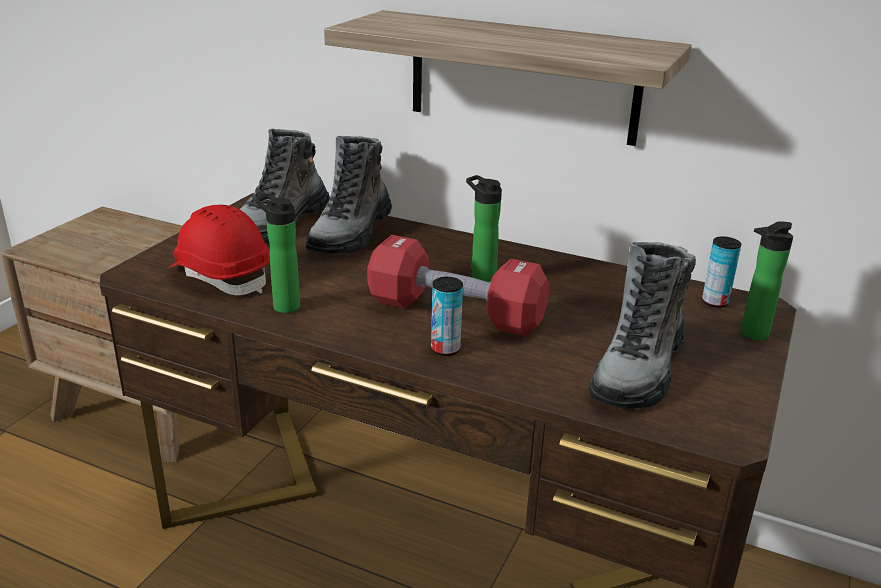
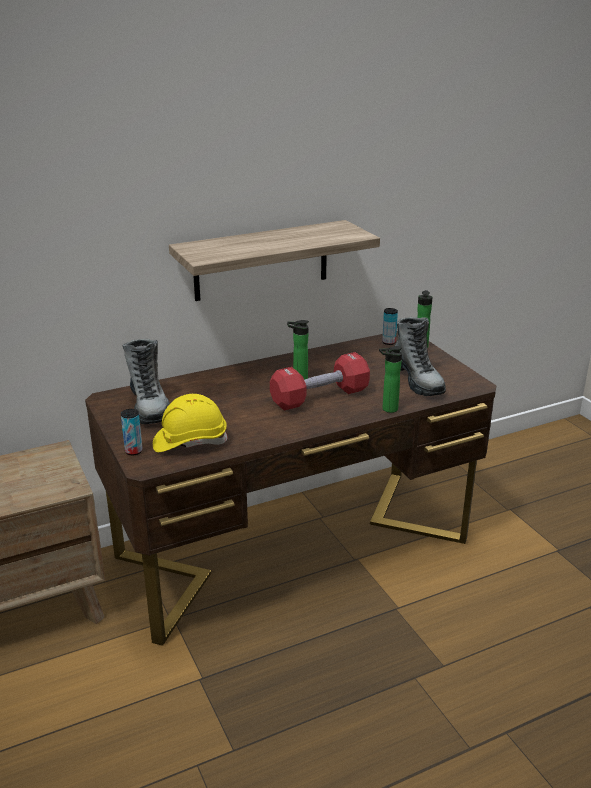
camera: 50 degrees left, 0 degrees up
red hard hat [169,205,270,295] -> yellow hard hat [153,394,228,452]
bottle [255,194,300,313] -> bottle moved to [379,346,402,413]
boot [306,136,392,254] -> none
can [431,277,463,356] -> can moved to [121,409,143,455]

